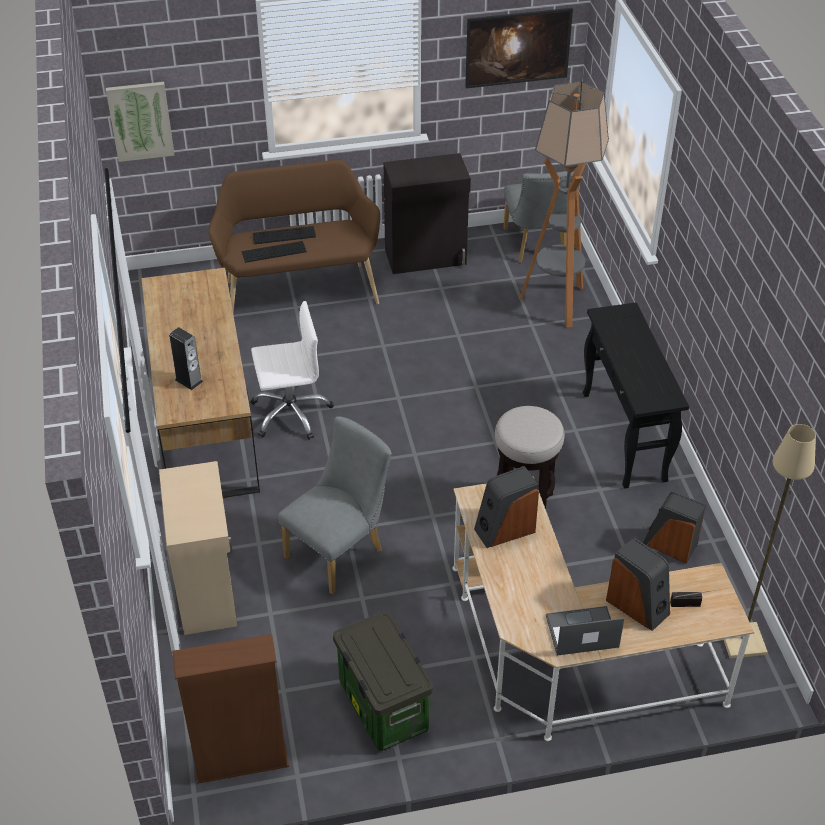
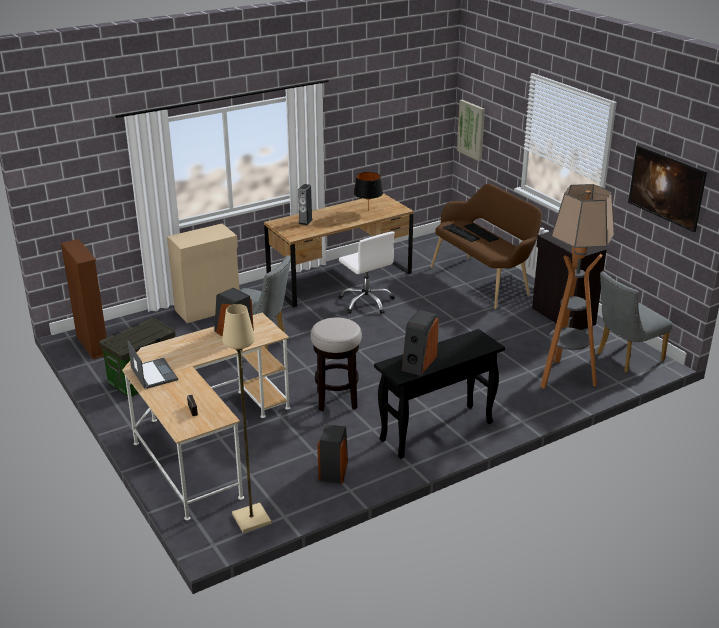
camera: 70 degrees right, 15 degrees down
speaker [606,537,670,631] -> speaker moved to [402,310,439,376]
none -> black table lamp [354,172,383,211]

